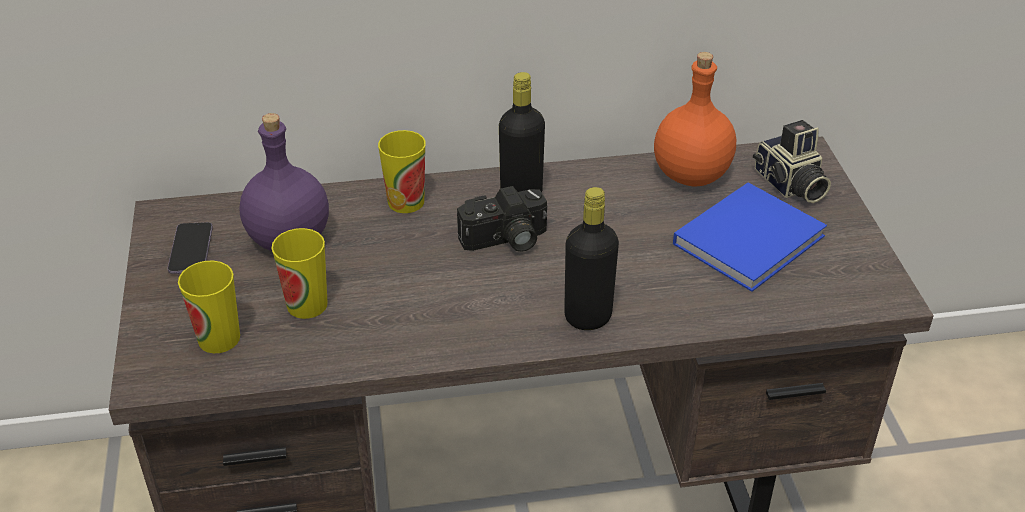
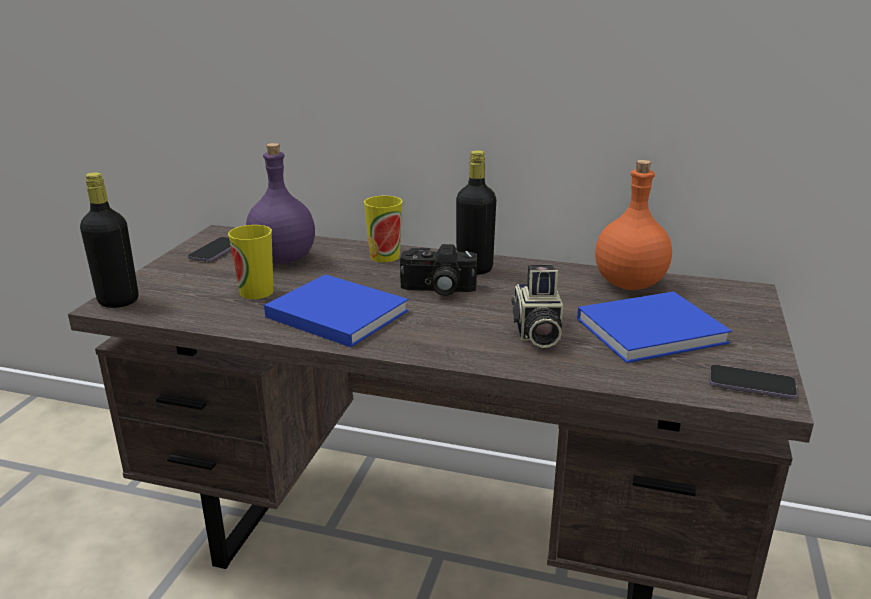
camera: 25 degrees right, 15 degrees down
cup [178,260,240,353] -> none
black bottle [564,187,619,330] -> black bottle moved to [80,172,139,308]
camera [753,120,831,203] -> camera moved to [511,265,563,348]
none -> blue book [264,274,409,347]
none -> phone [709,365,797,399]

